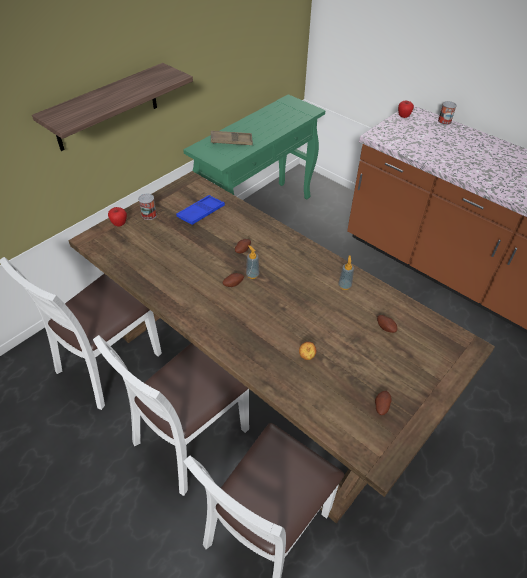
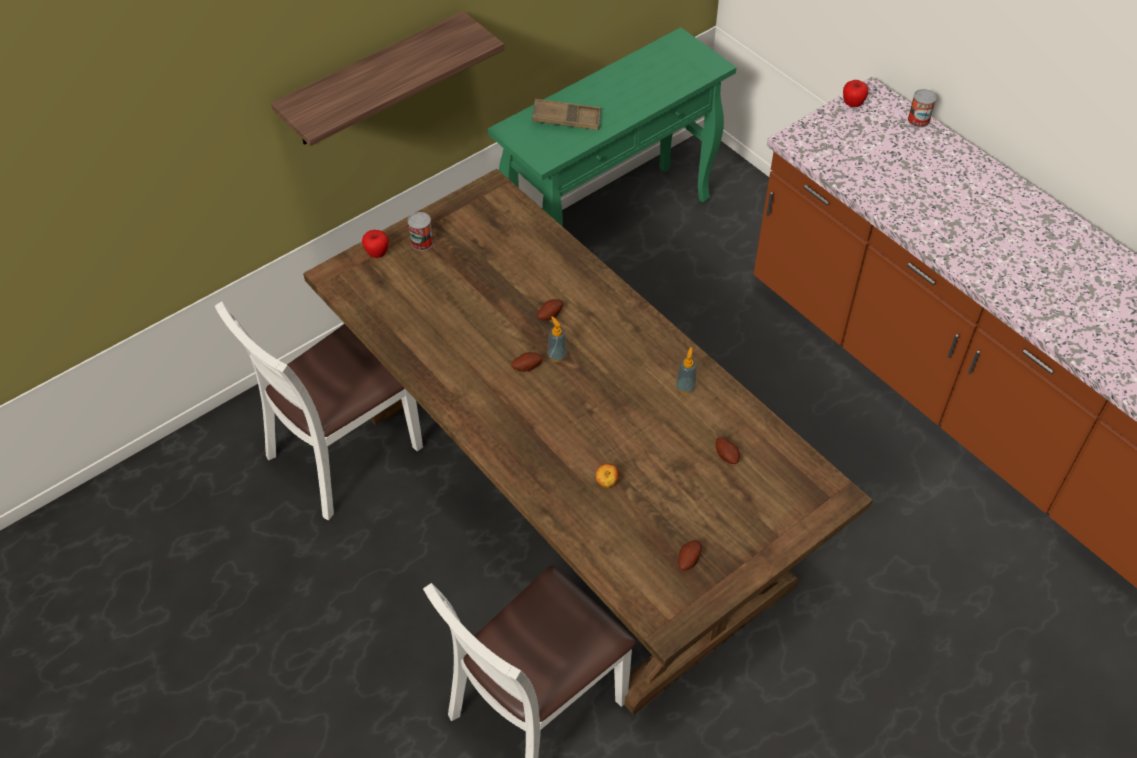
camera: 10 degrees right, 5 degrees up
white chair [93,335,249,496] -> none
blue tray [176,195,225,225] -> none

